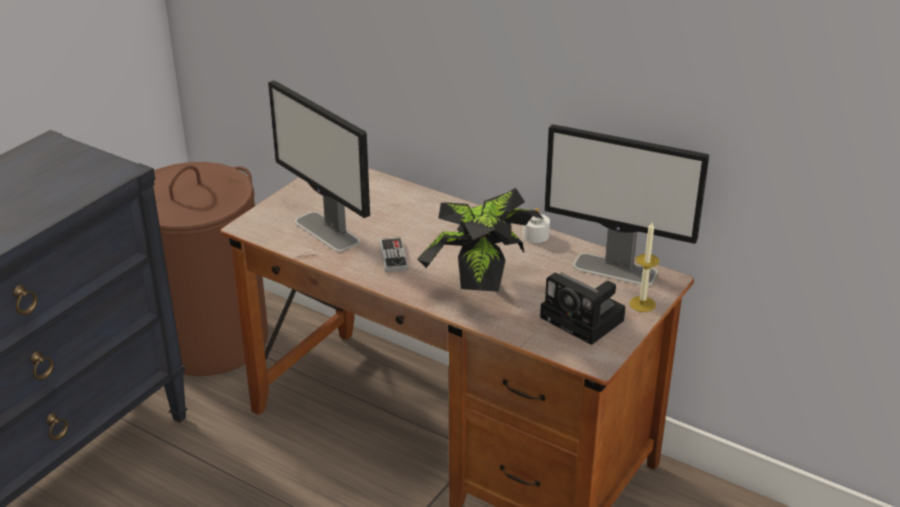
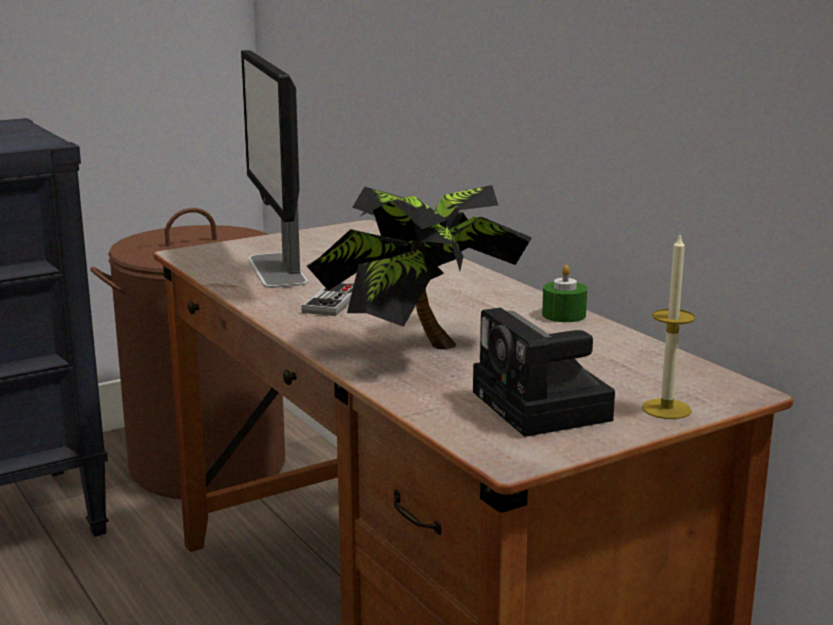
camera: 25 degrees right, 15 degrees down
white candle [522,208,550,243] -> green candle [542,265,587,322]
monitor [544,124,709,286] -> none

